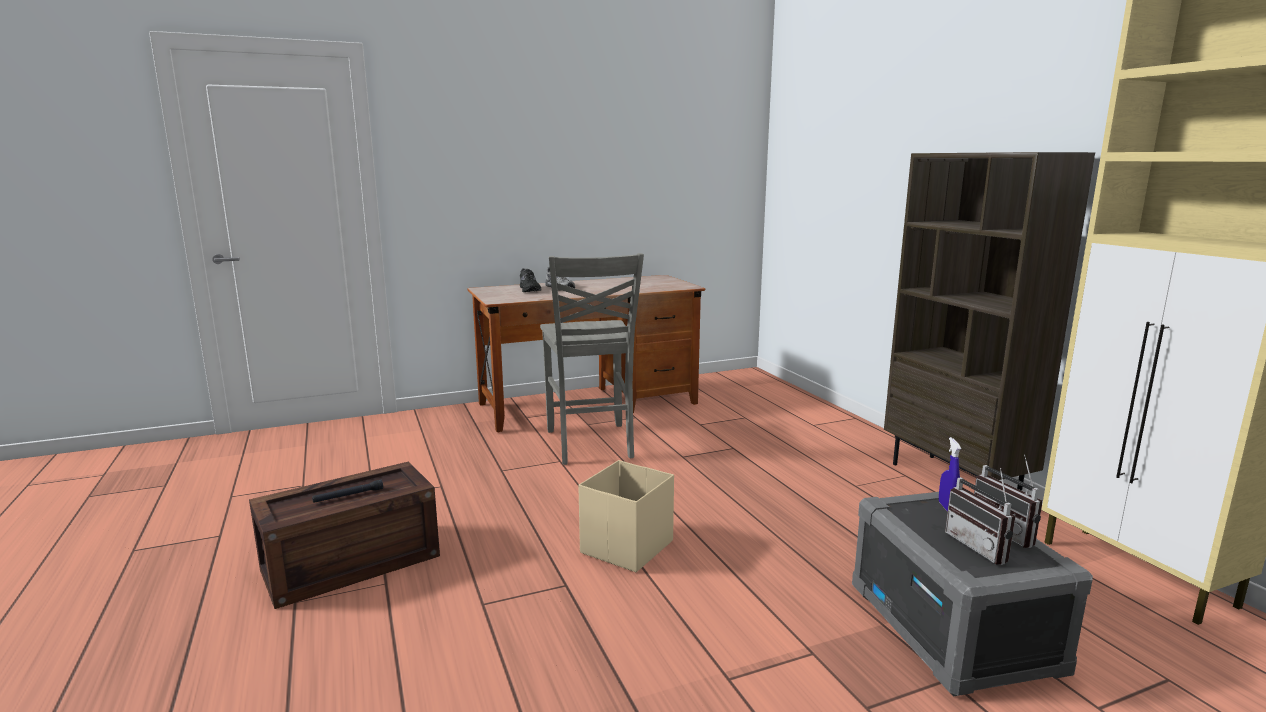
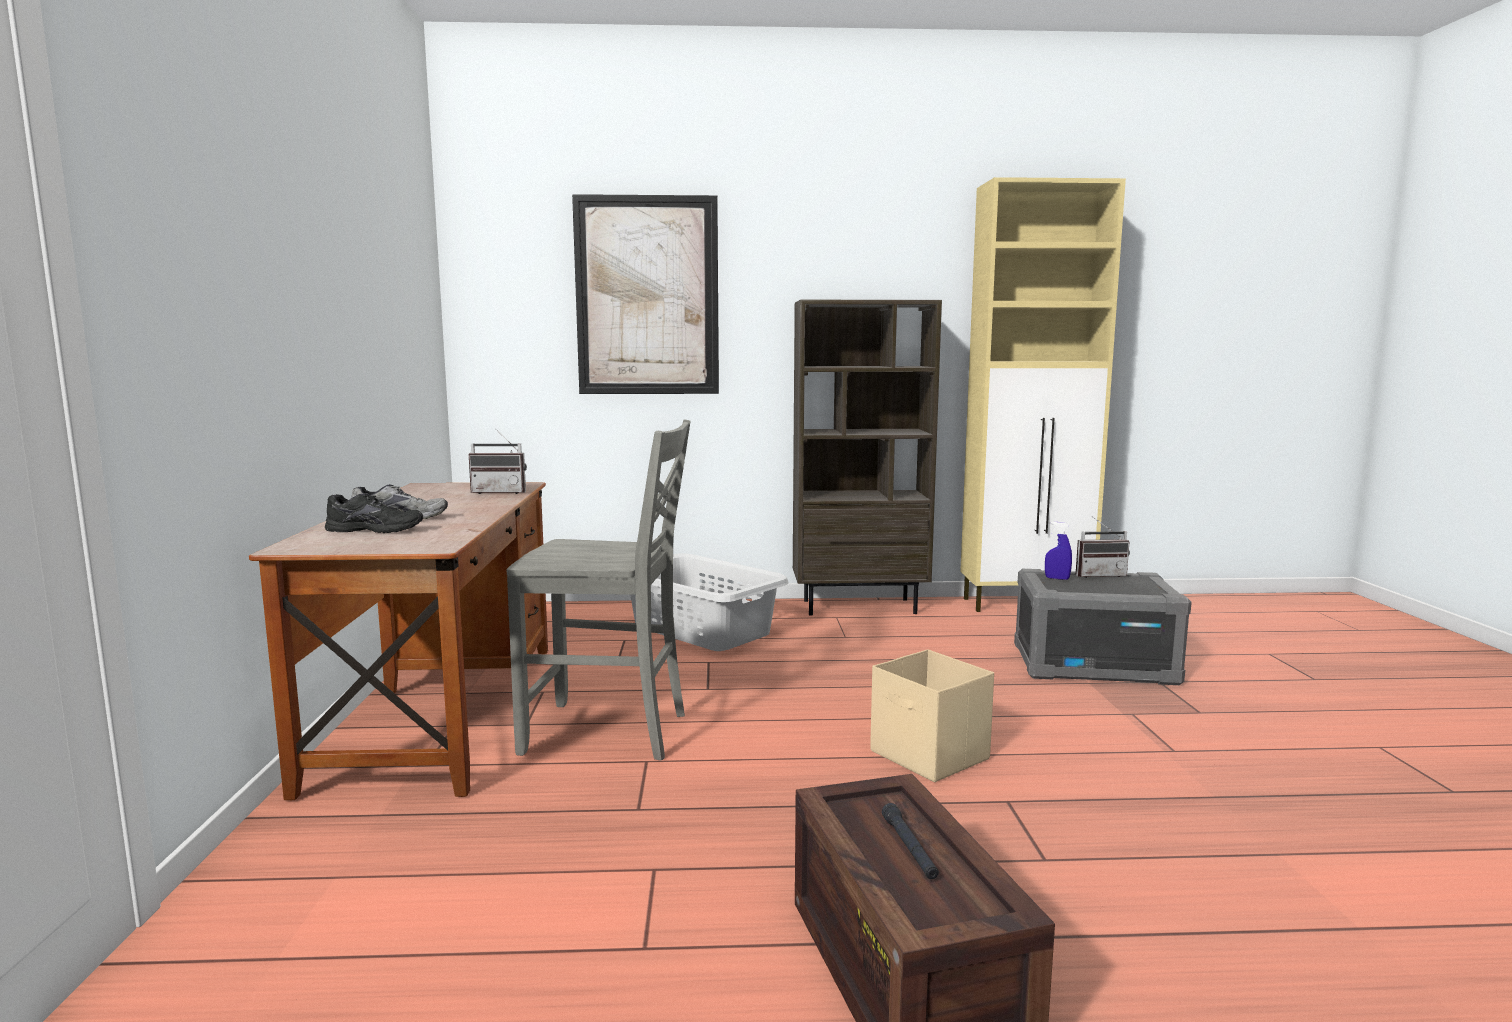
camera: 70 degrees left, 5 degrees down
radio [945,468,1015,565] -> radio moved to [469,428,527,494]
none -> picture [572,194,719,394]
none -> grey laundry basket [630,553,789,651]

